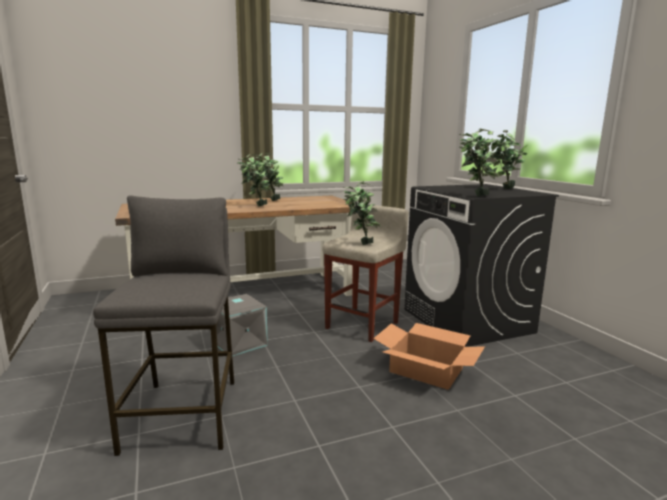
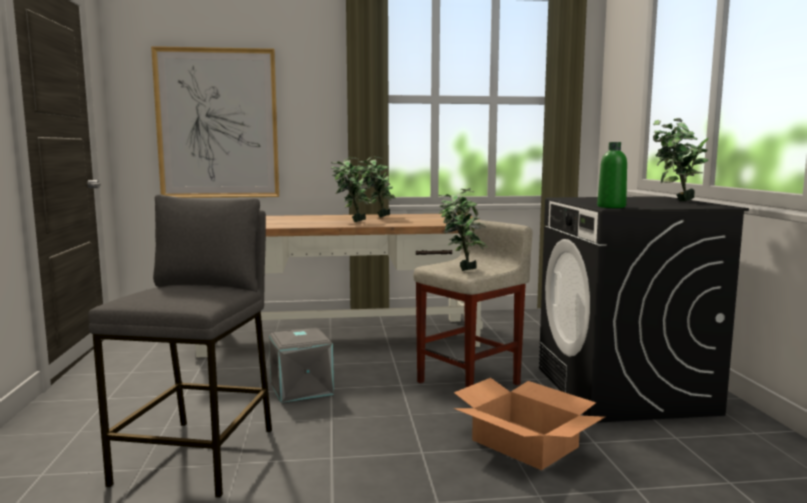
camera: 15 degrees right, 5 degrees down
potted plant [459,129,499,197] -> green bottle [597,142,627,208]
none -> picture [151,46,279,198]

